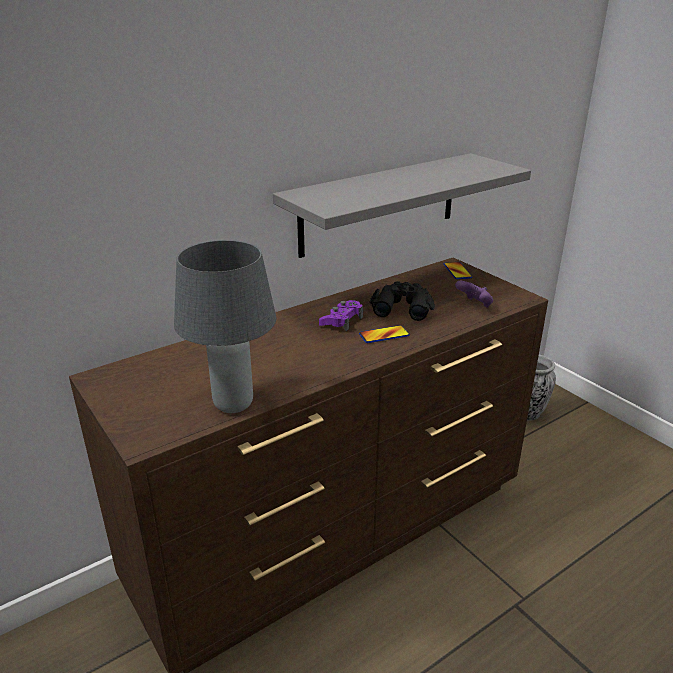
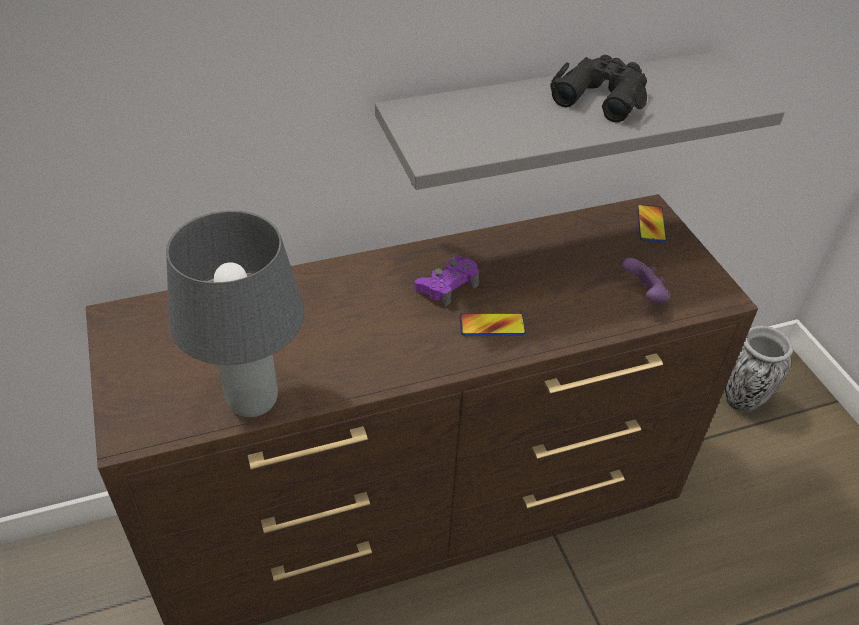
camera: 15 degrees right, 15 degrees up
black binoculars [370,281,435,321] -> black binoculars moved to [550,55,647,123]

